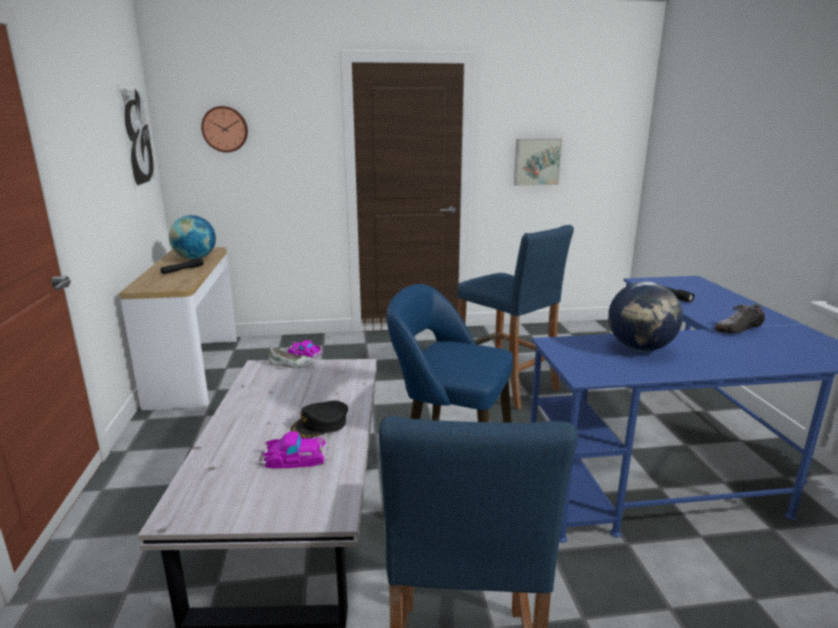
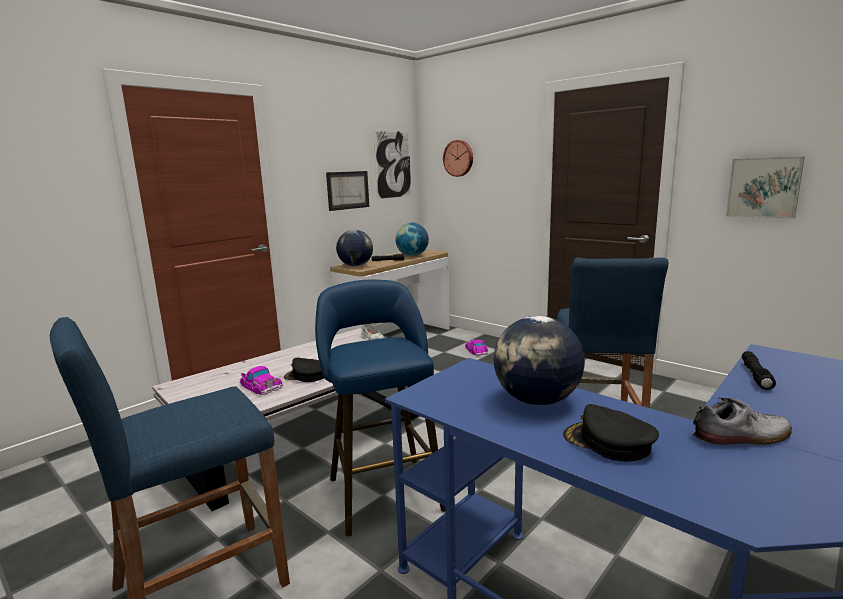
camera: 50 degrees right, 5 degrees down
shoe [715,304,765,333] -> shoe turned 150 degrees clockwise [692,397,792,445]
none -> picture [326,171,369,211]
none -> globe [336,230,373,267]
none -> black cap [563,404,659,461]

